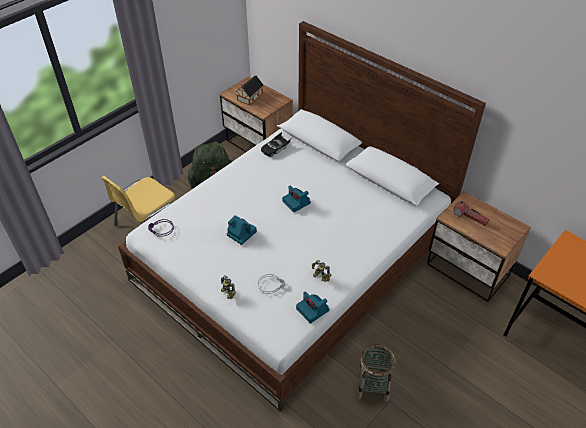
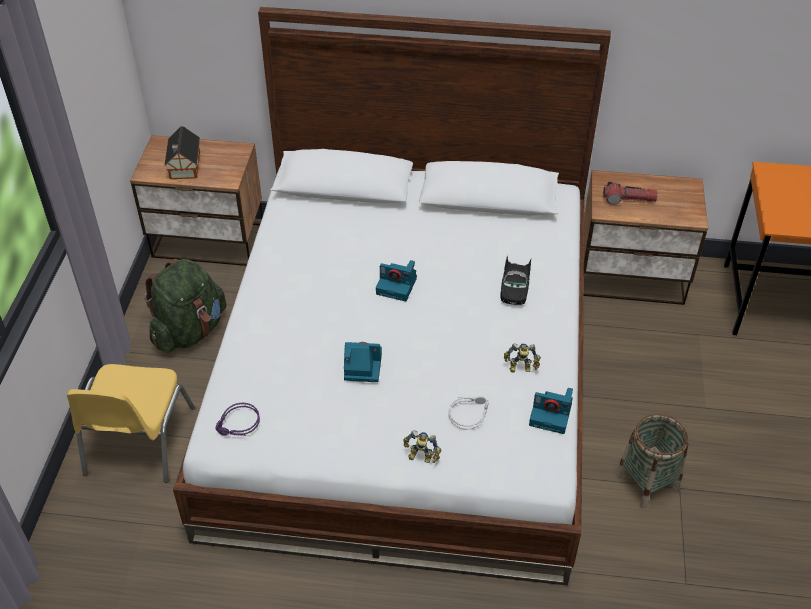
camera: 35 degrees left, 0 degrees up
black toy car [261,132,291,157] -> black toy car moved to [500,256,531,305]

